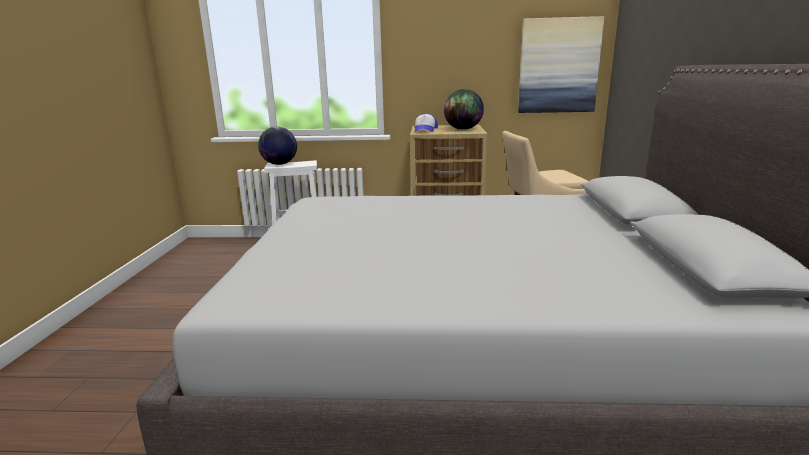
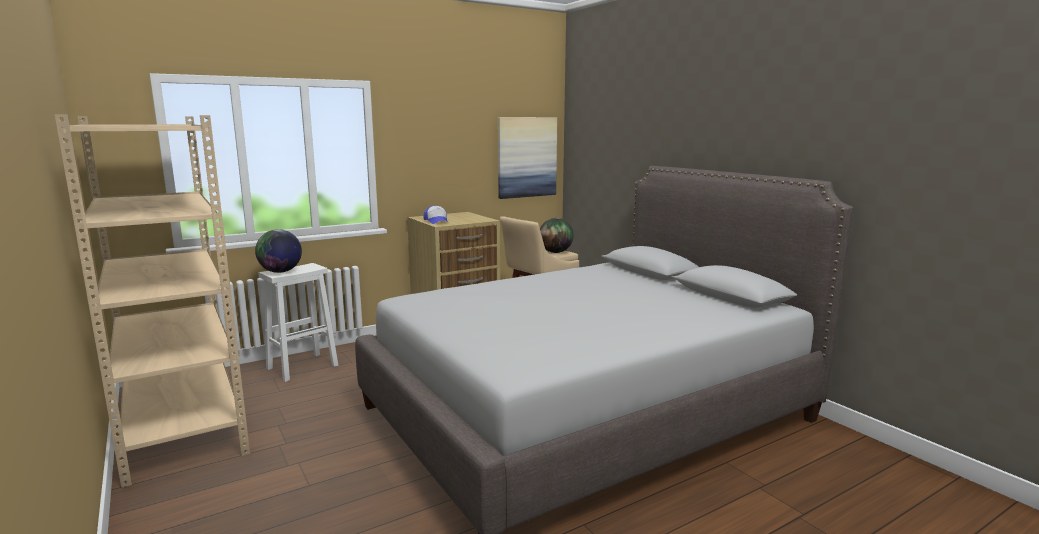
camera: 35 degrees left, 5 degrees down
globe [444,89,484,130] -> globe moved to [540,218,574,253]
none -> beige bookcase [55,114,250,488]

